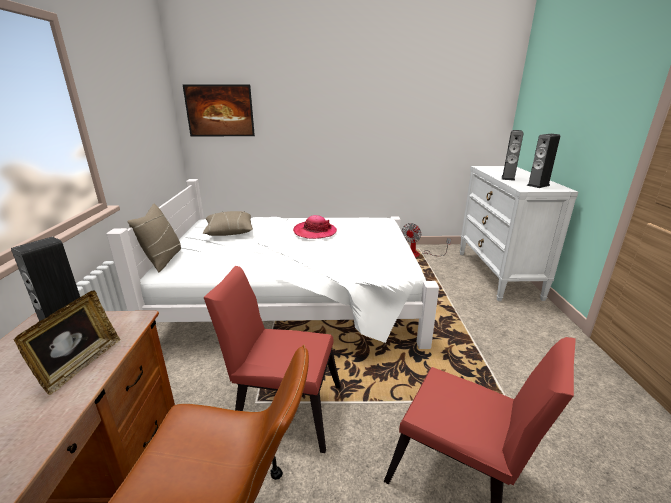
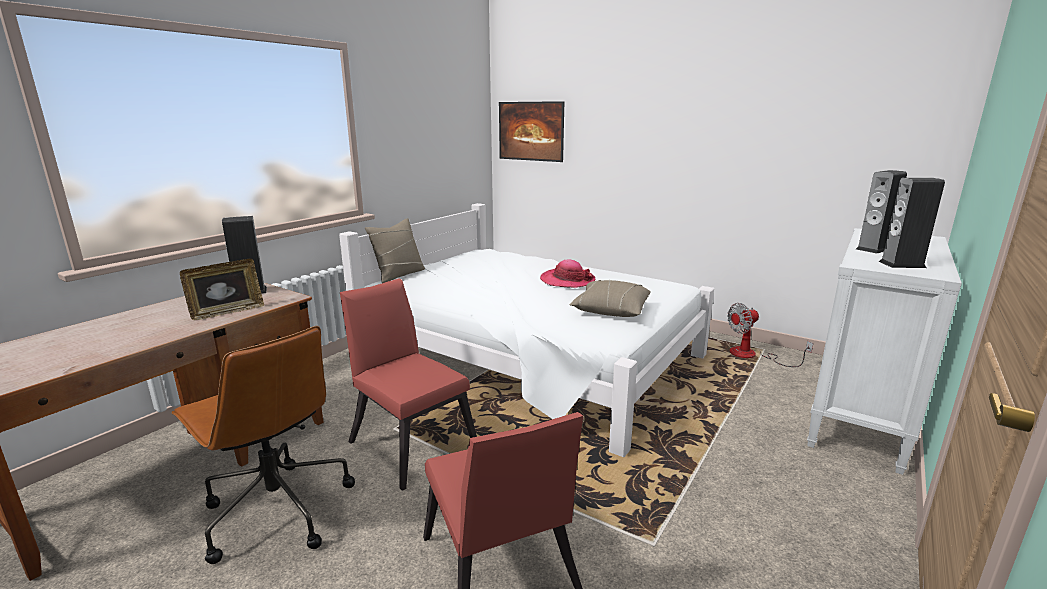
camera: 35 degrees right, 5 degrees down
beige pillow [203,211,253,236] -> beige pillow moved to [570,280,651,317]

